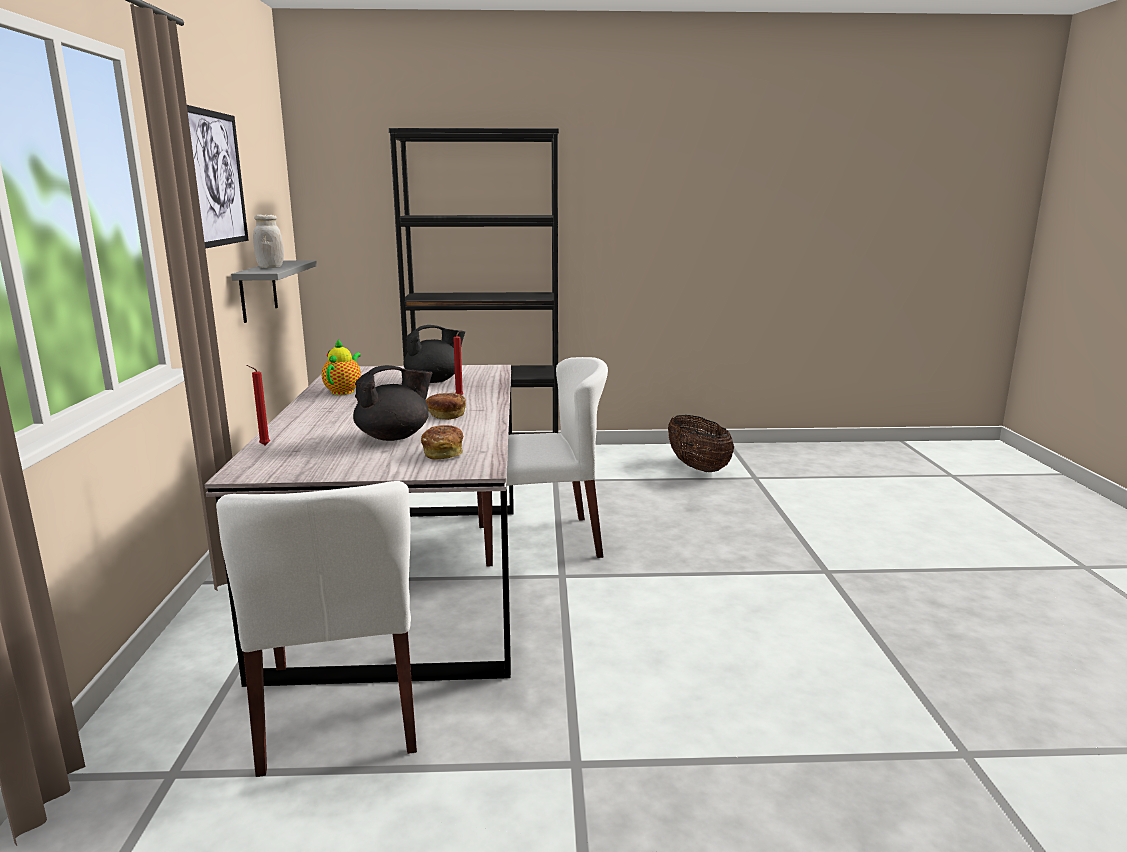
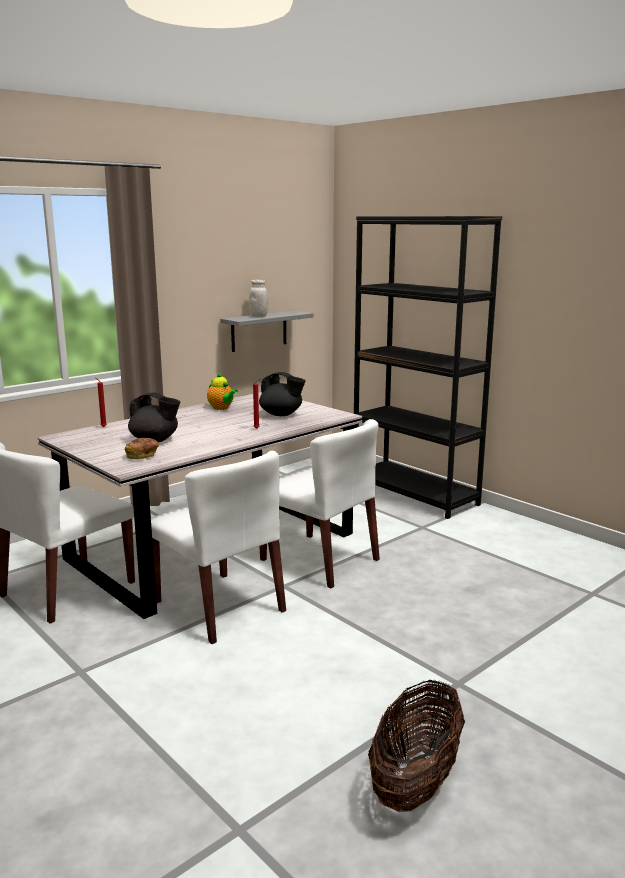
camera: 50 degrees right, 0 degrees up
picture [187,105,249,249] -> none
teapot [322,339,361,395] -> teapot turned 75 degrees clockwise [207,372,238,410]
bread [426,393,466,420] -> none
basket [668,415,734,472] -> basket moved to [368,680,465,812]
none -> white chair [151,451,286,644]

